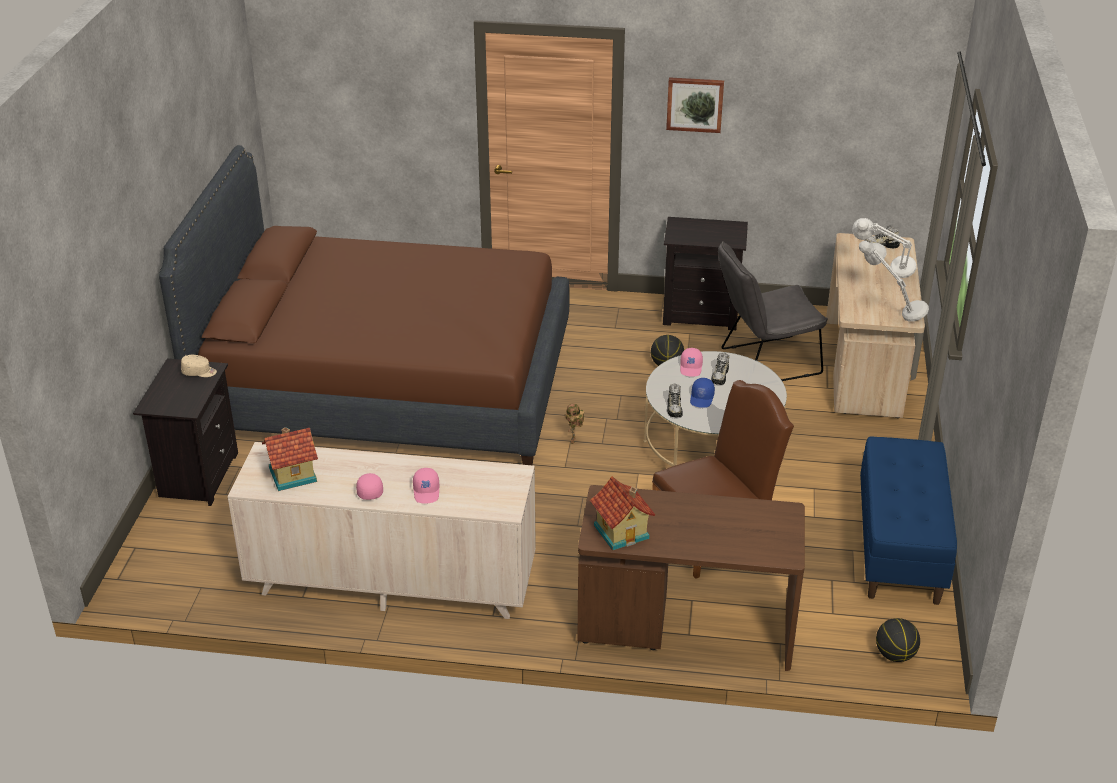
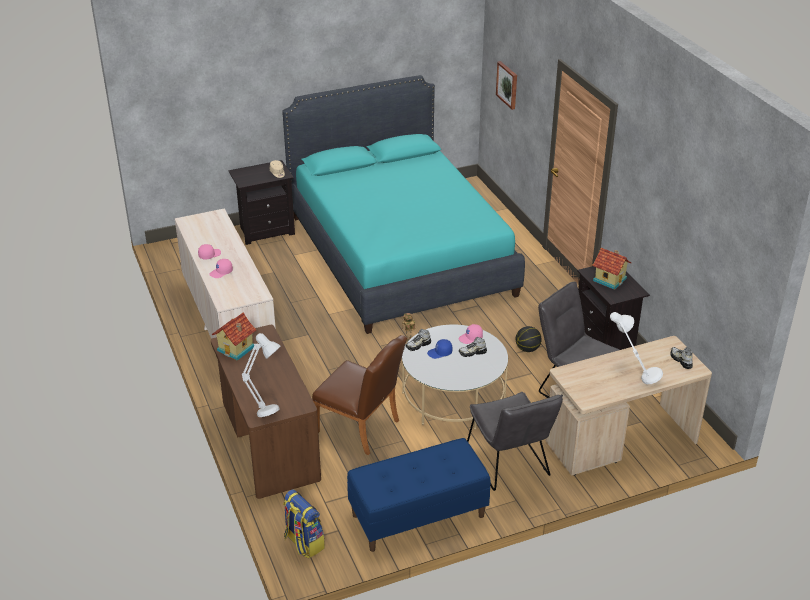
camera: 60 degrees right, 0 degrees up
brown bed [159,145,570,465] -> turquoise bed [282,75,525,334]
toy house [262,427,318,491] -> toy house moved to [592,248,632,290]
picture [666,77,724,133] -> picture moved to [496,61,517,110]
grey table lamp [859,241,929,322] -> grey table lamp moved to [242,333,281,417]
basketball [876,618,920,662] -> backpack [283,490,325,558]
none -> grey chair [467,392,563,491]

